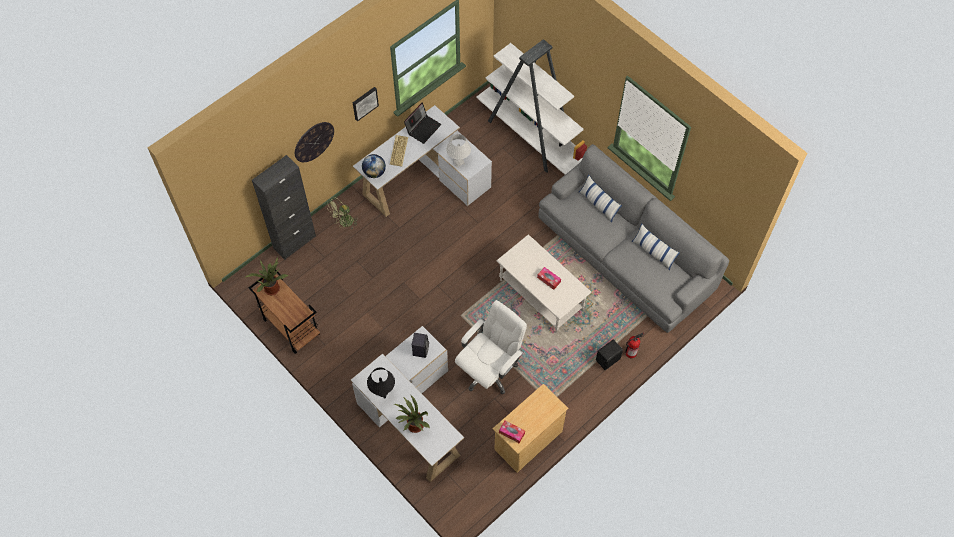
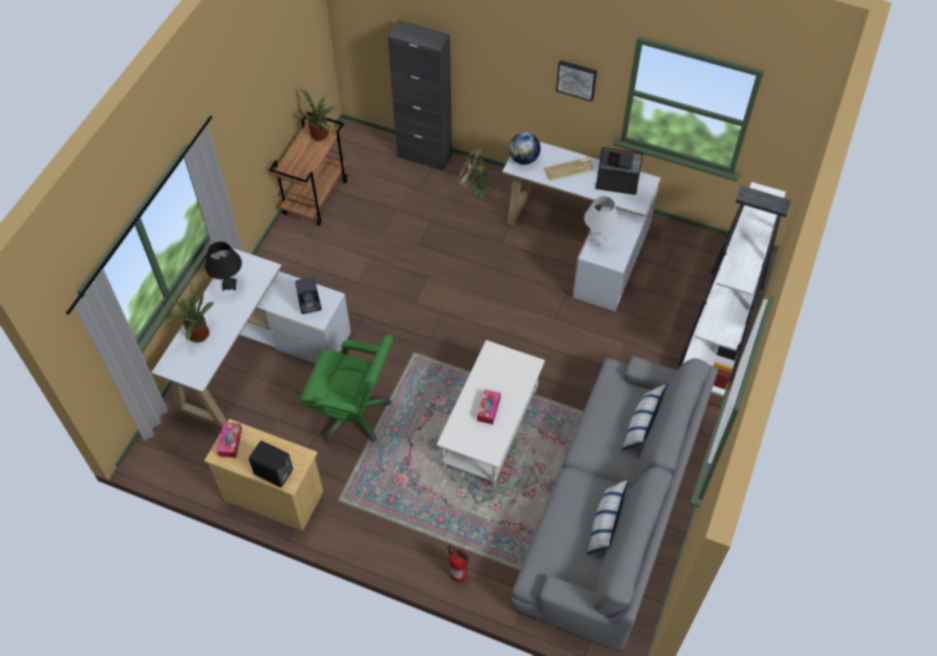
camera: 65 degrees right, 5 degrees down
wall clock [295,122,334,162] -> none
white office chair [455,300,527,395] -> green office chair [300,335,393,443]
black speaker [596,340,623,370] -> black speaker moved to [249,441,293,487]

